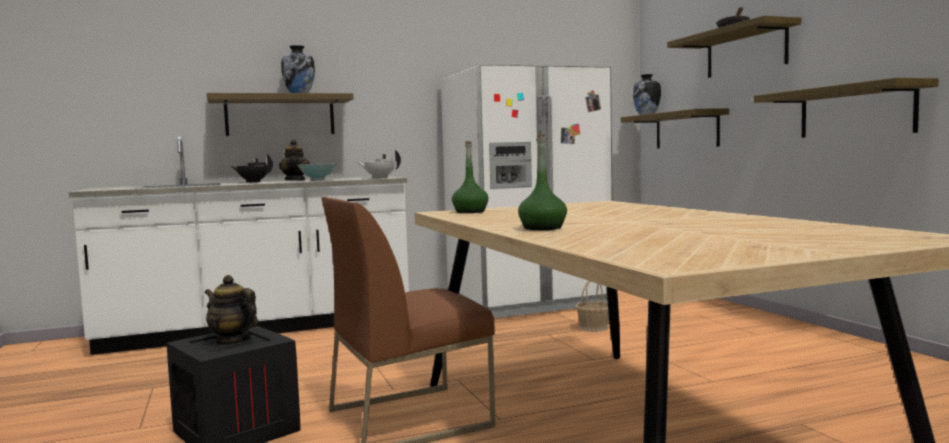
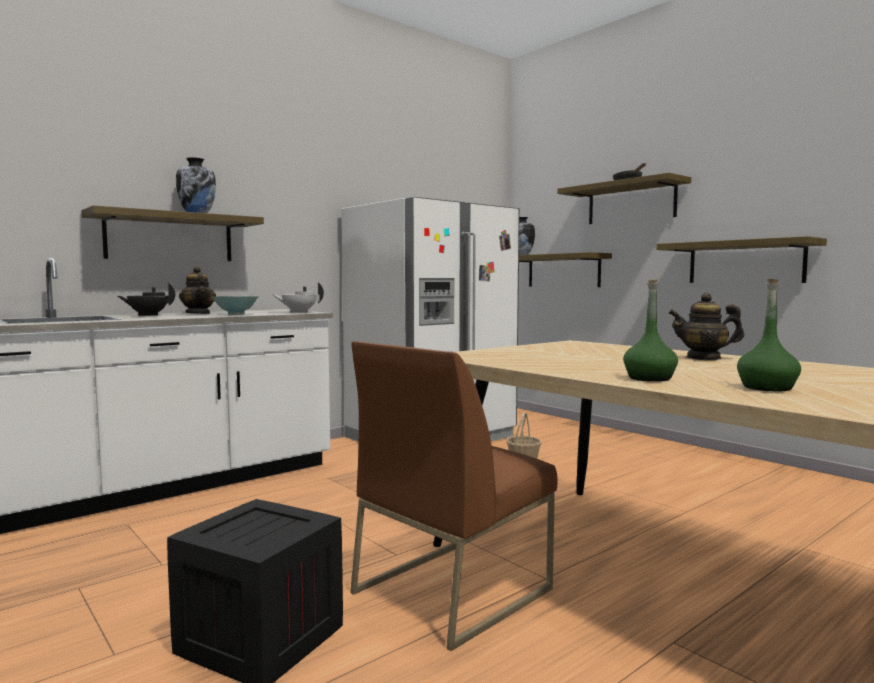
camera: 20 degrees left, 0 degrees up
teapot [205,275,258,346] -> teapot moved to [668,293,744,360]
green bottle [452,141,489,213] -> green bottle moved to [737,279,801,391]

